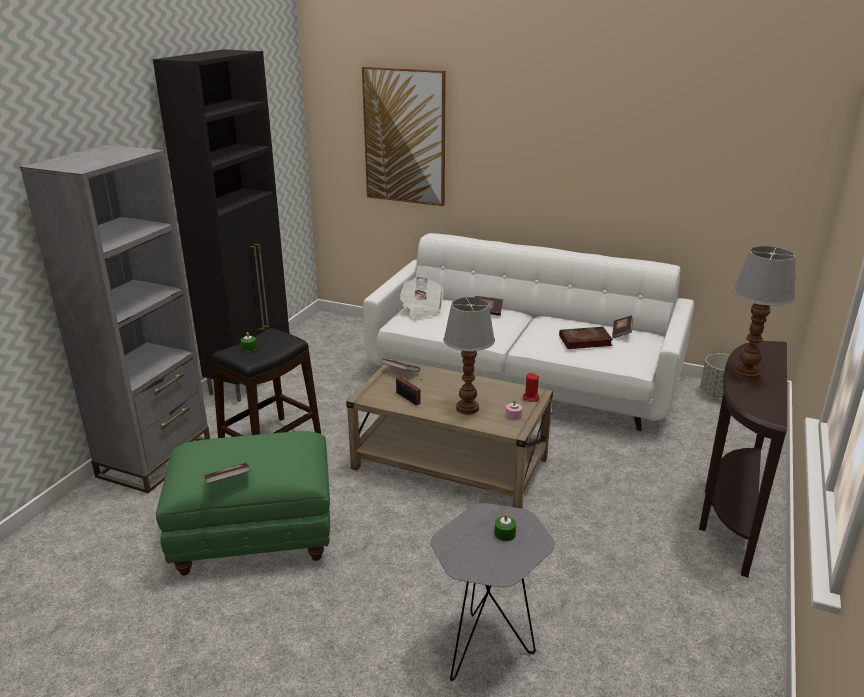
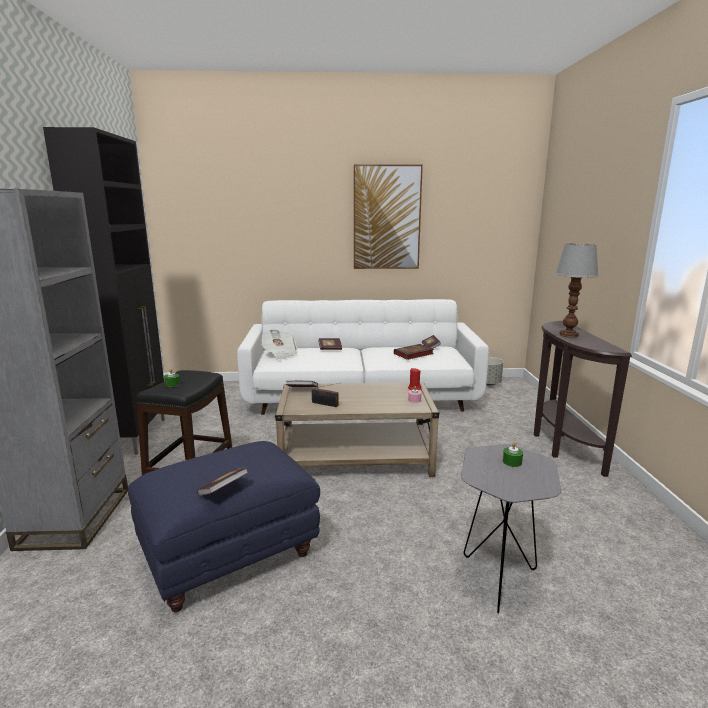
camera: 25 degrees left, 10 degrees down
green ottoman [156,431,330,575] -> blue ottoman [128,441,320,612]
picture [362,67,446,206] -> picture moved to [354,164,423,269]
table lamp [443,297,495,415] -> none

